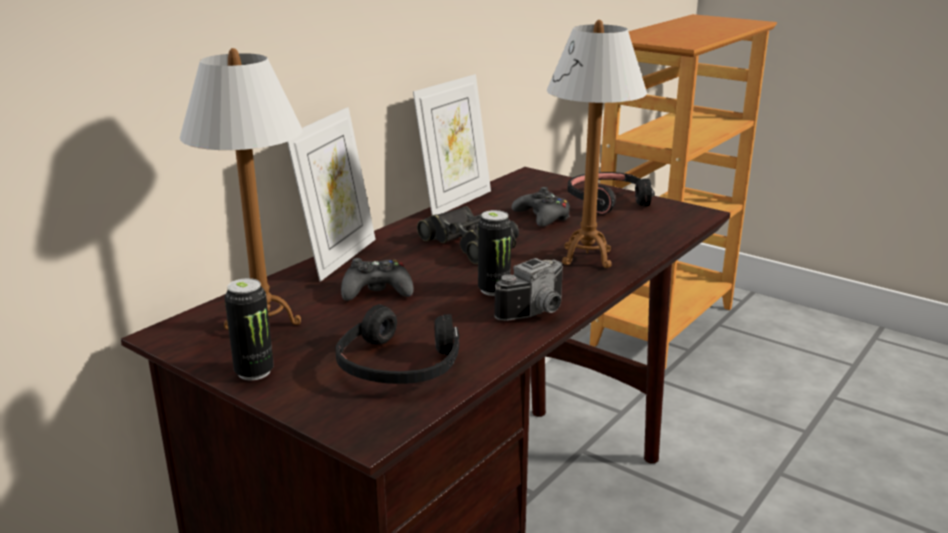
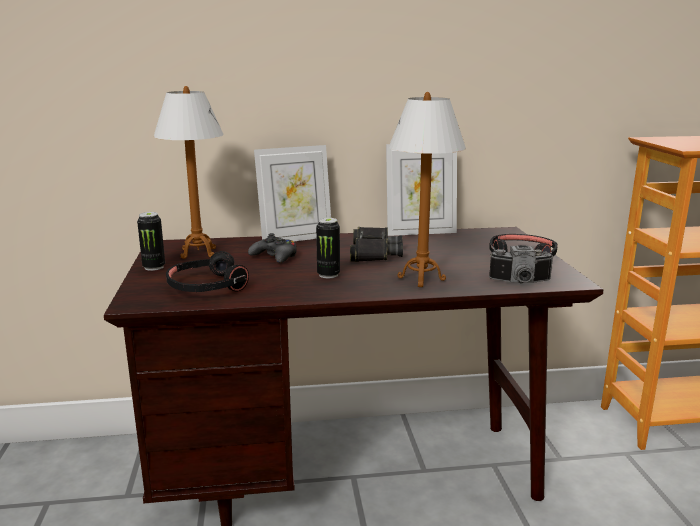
camera: 45 degrees right, 5 degrees down
camera [494,258,563,321] -> camera moved to [489,245,554,283]
black game controller [512,187,570,227] -> none

